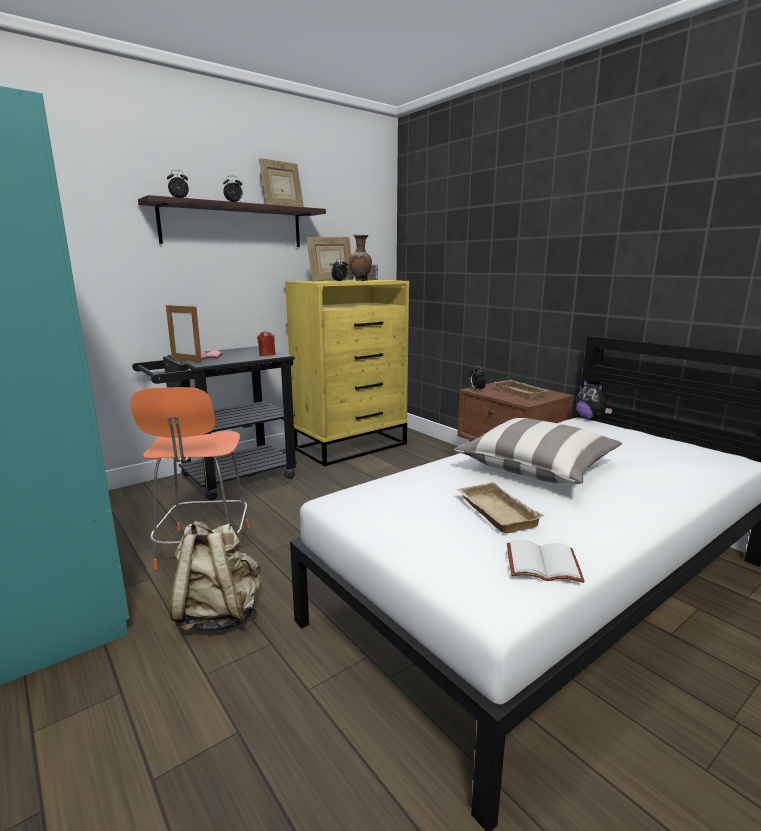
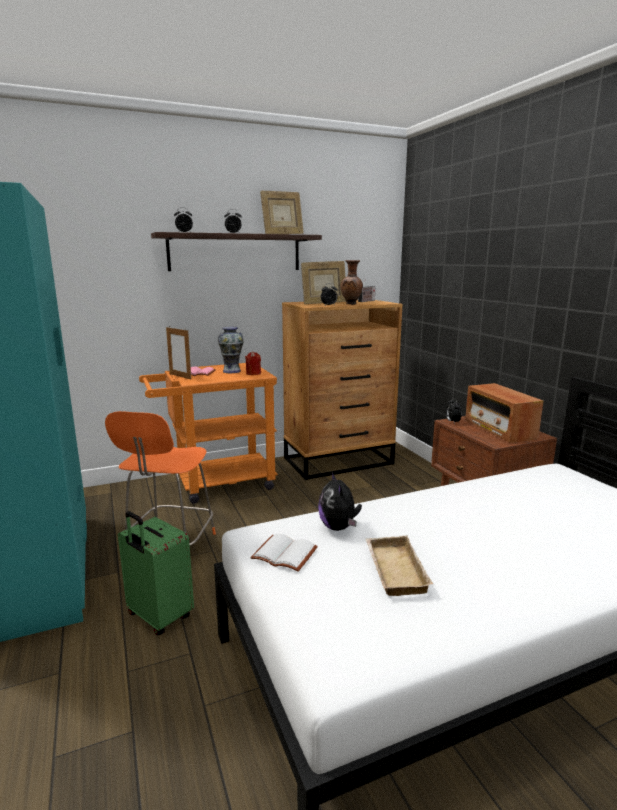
camera: 15 degrees right, 0 degrees up
black cart [132,346,297,501] -> orange cart [139,363,278,504]
beige backpack [170,521,260,632] -> green suitcase [118,511,194,635]
yellow dresser [285,280,409,467] -> brown dresser [282,300,403,480]
pillow [454,418,622,484] -> none
beige tray [495,380,549,399] -> radio [465,383,543,443]
white book [507,540,585,583] -> white book moved to [250,533,318,572]
plush toy [576,380,612,420] -> plush toy moved to [318,472,362,531]
none -> vase [218,327,244,373]

